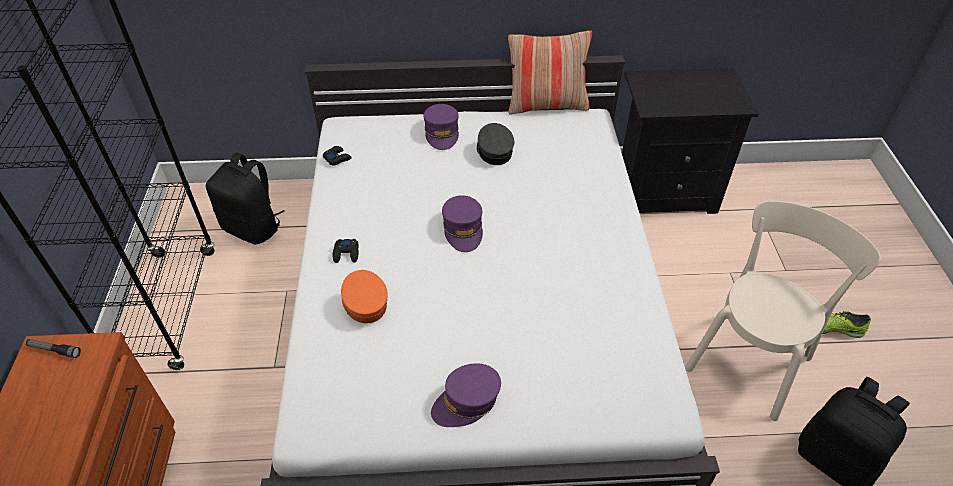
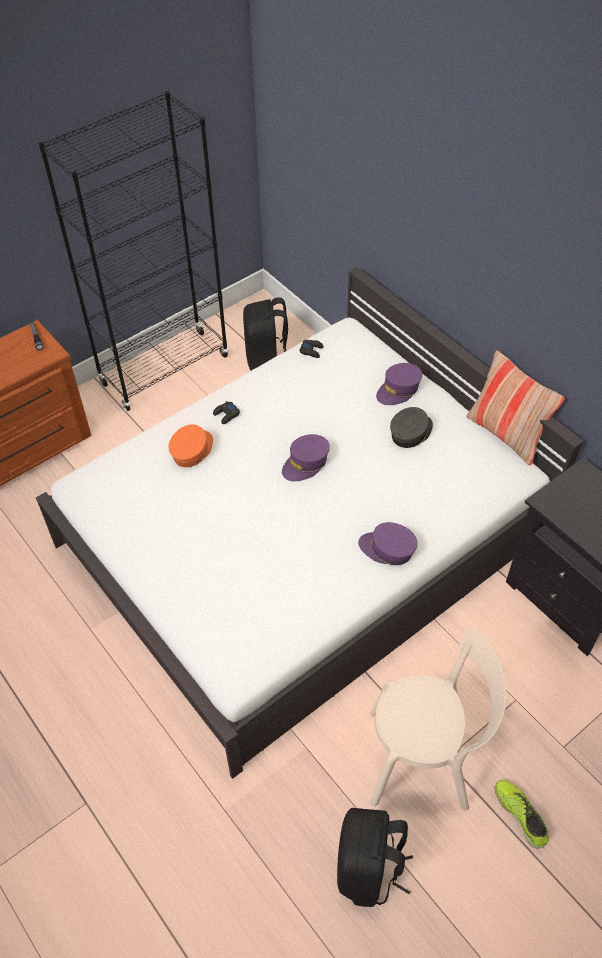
camera: 55 degrees right, 5 degrees up
purple cap [431,363,501,427] -> purple cap moved to [358,522,418,565]

